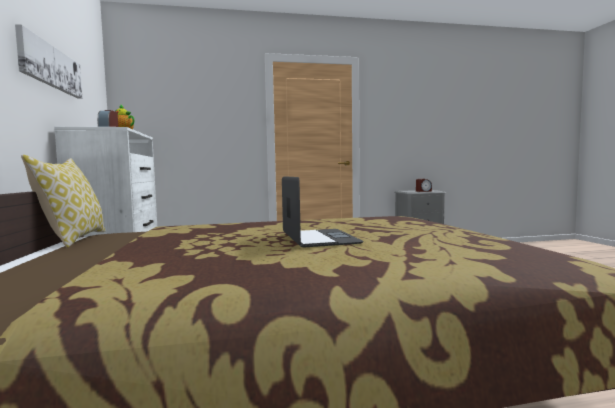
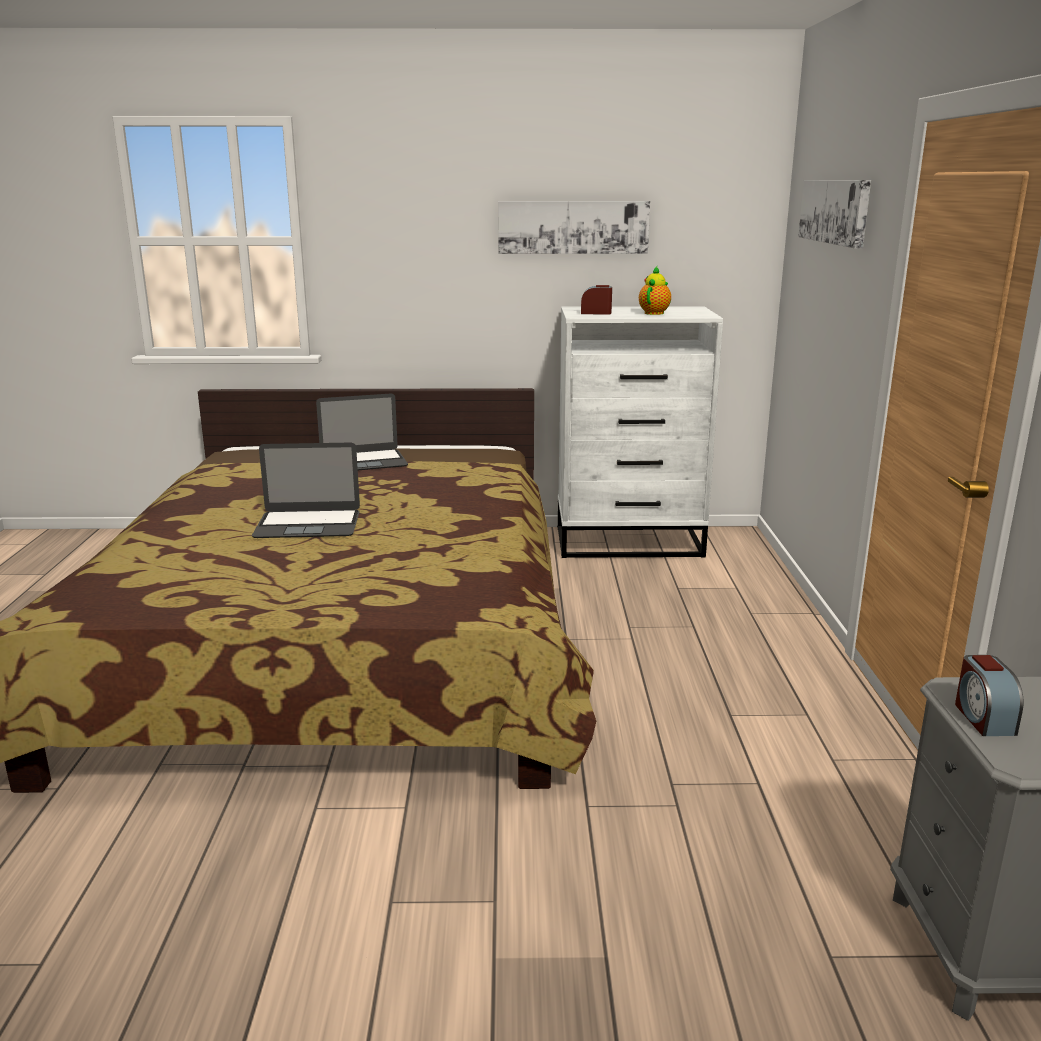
camera: 100 degrees right, 15 degrees up
pillow [21,155,106,248] -> none
none -> laptop [316,394,408,470]
none -> picture [798,180,871,248]

